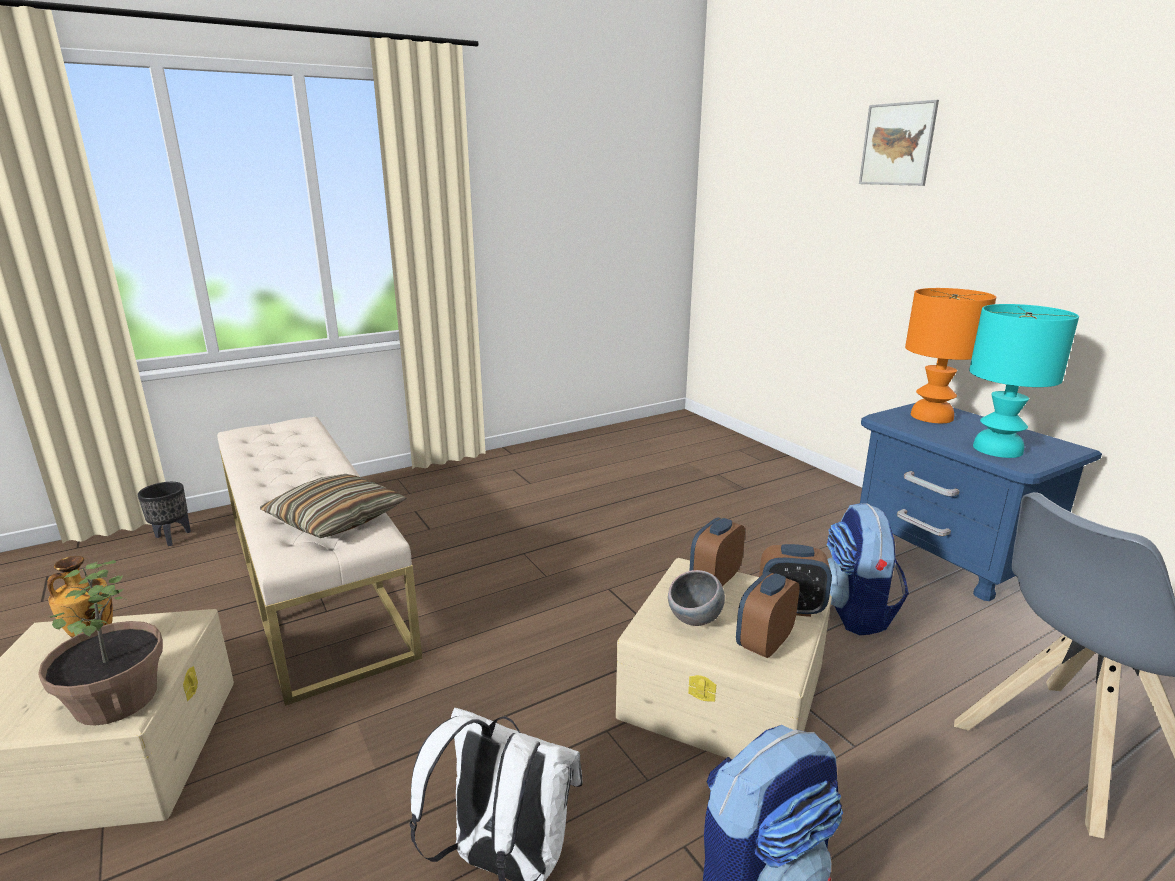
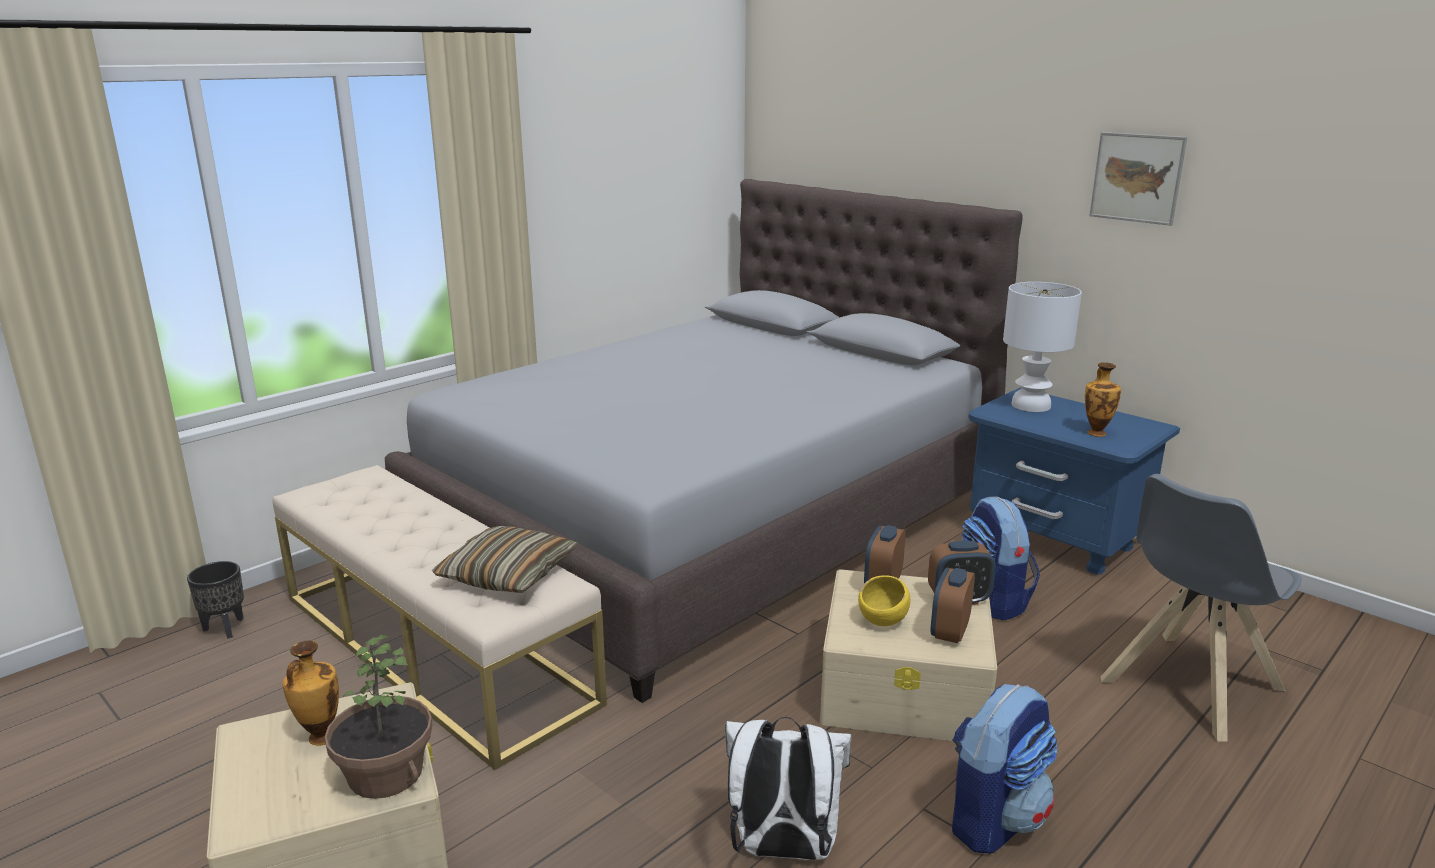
camera: 15 degrees left, 0 degrees up
grey bowl [668,570,725,626] -> yellow bowl [858,575,910,626]
picture [859,100,939,186] -> picture moved to [1090,132,1187,226]
orange table lamp [905,288,996,423] -> white table lamp [1003,282,1082,412]
turquoise table lamp [969,304,1079,458] -> vase [1085,362,1121,437]
none -> grey bed [385,179,1023,703]

